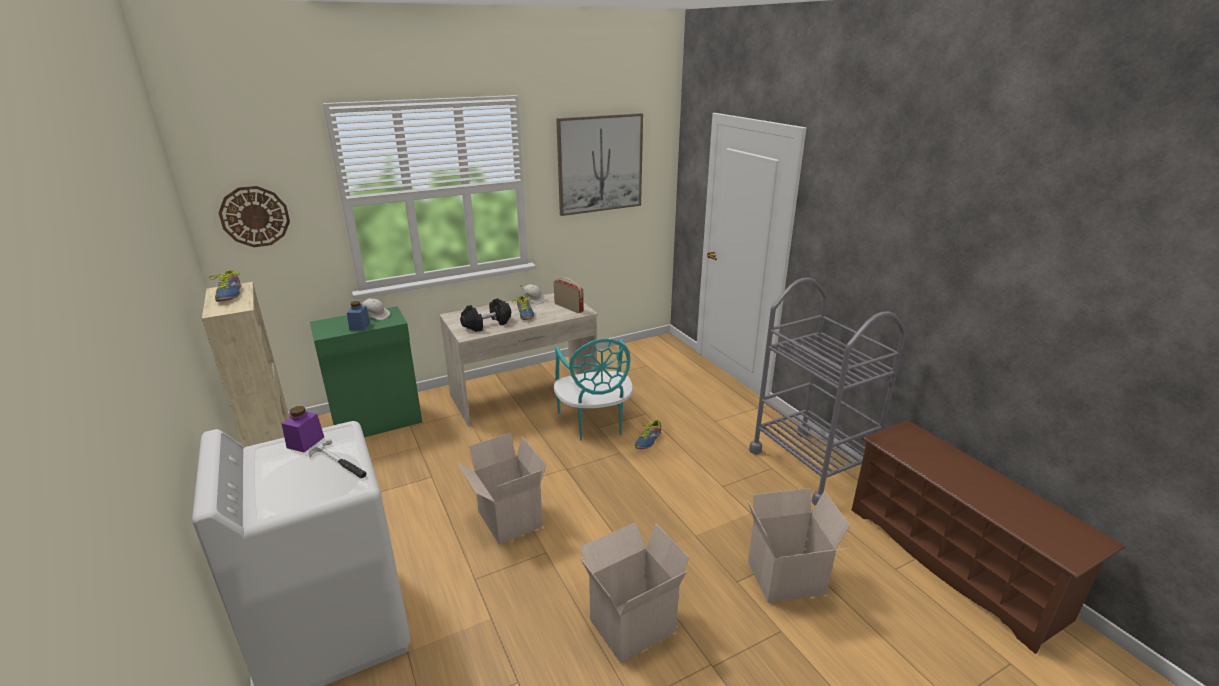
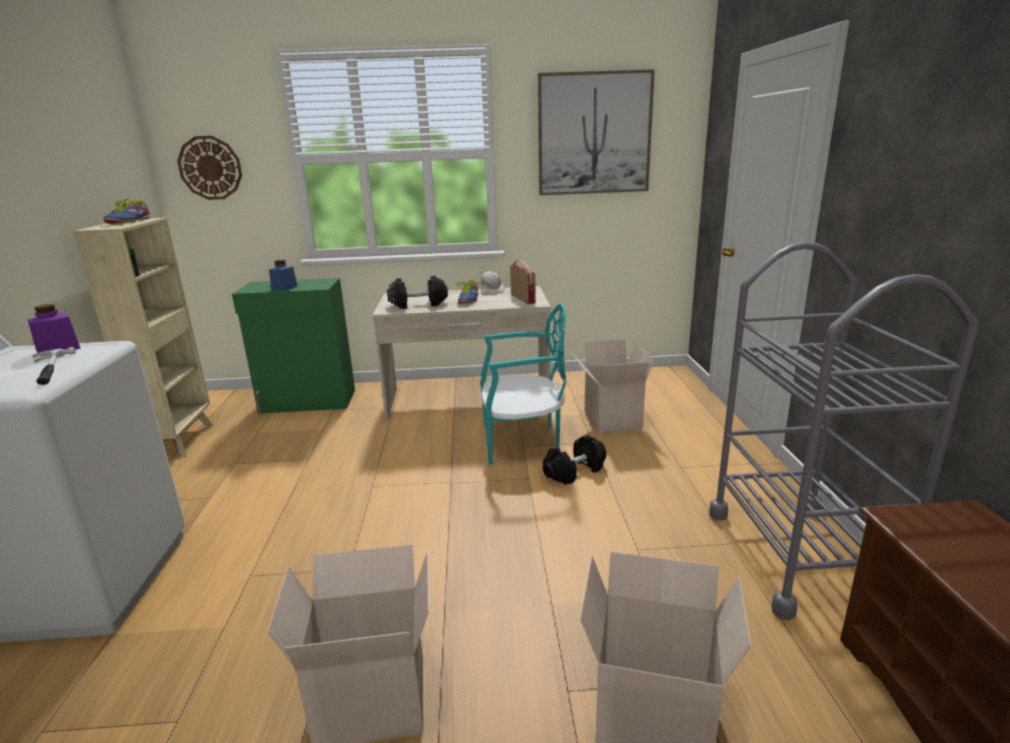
camera: 25 degrees right, 5 degrees down
white cap [360,299,390,320] -> none
cardboard box [457,433,546,545] -> cardboard box moved to [572,339,654,433]
turquoise chair [554,338,633,441] -> turquoise chair turned 105 degrees counterclockwise [481,303,566,465]
shoe [635,419,661,449] -> black dumbbell [543,435,606,485]

